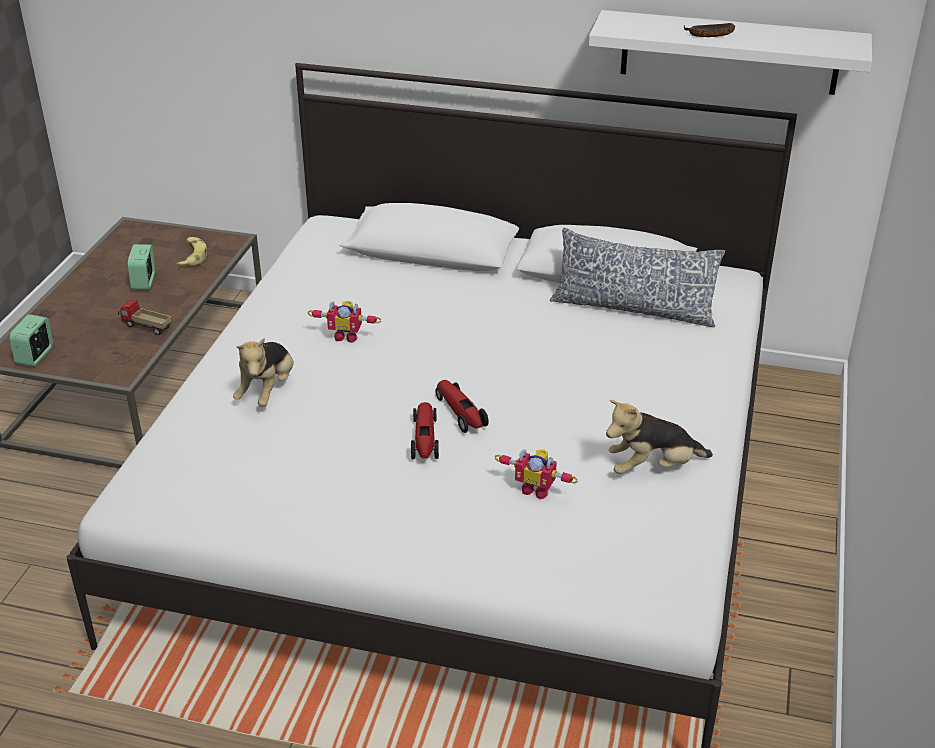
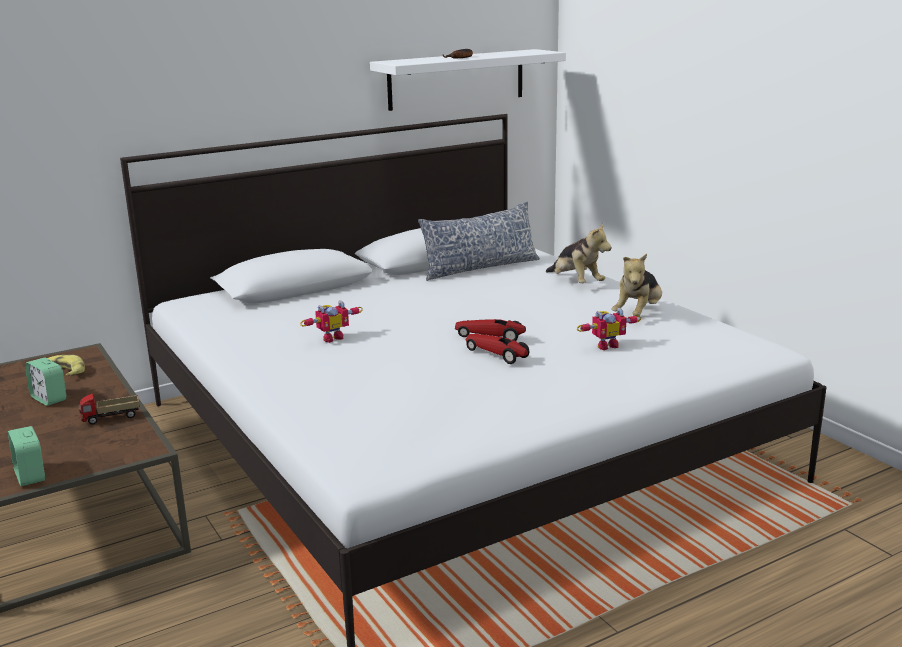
camera: 45 degrees left, 15 degrees down
plush toy [233,338,294,407] -> plush toy moved to [546,223,612,283]

